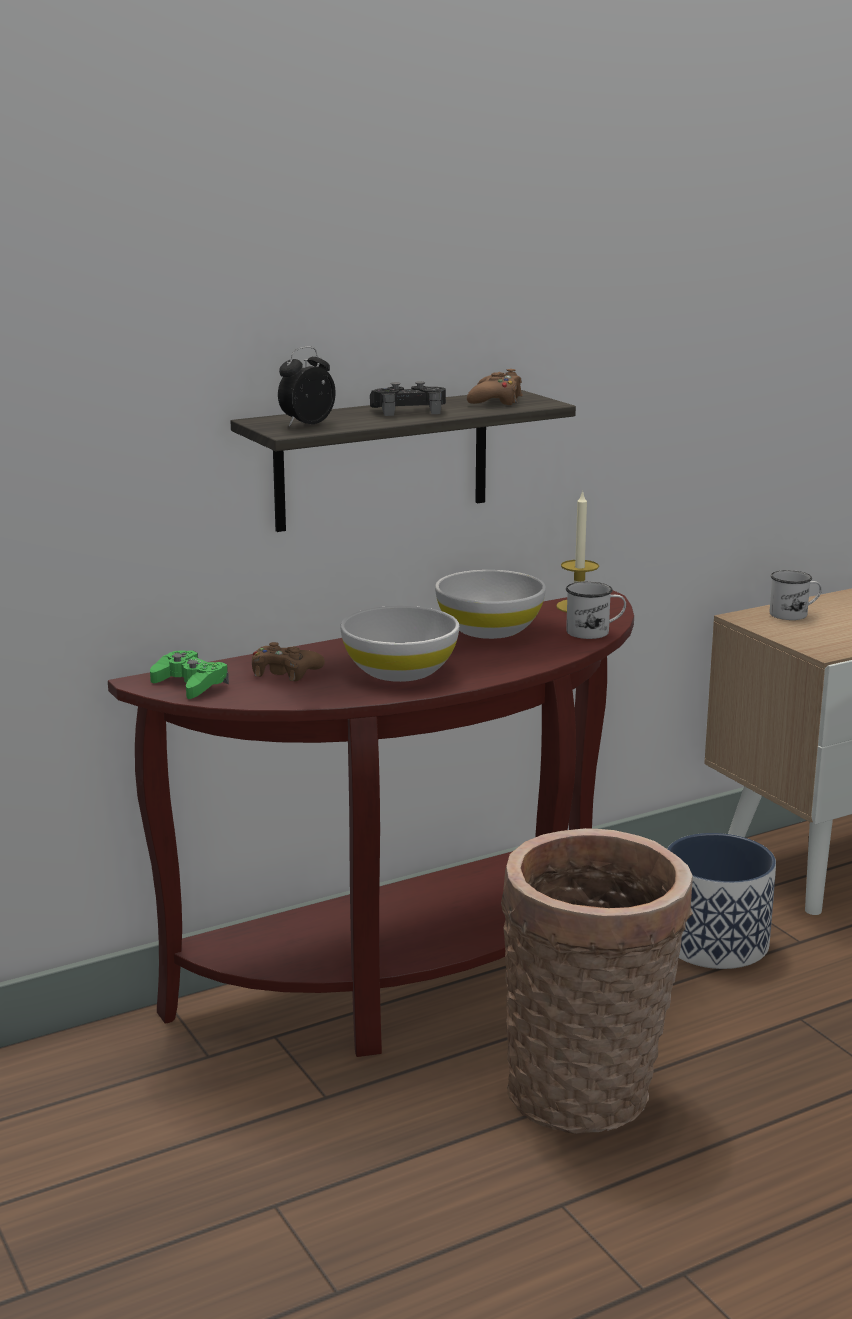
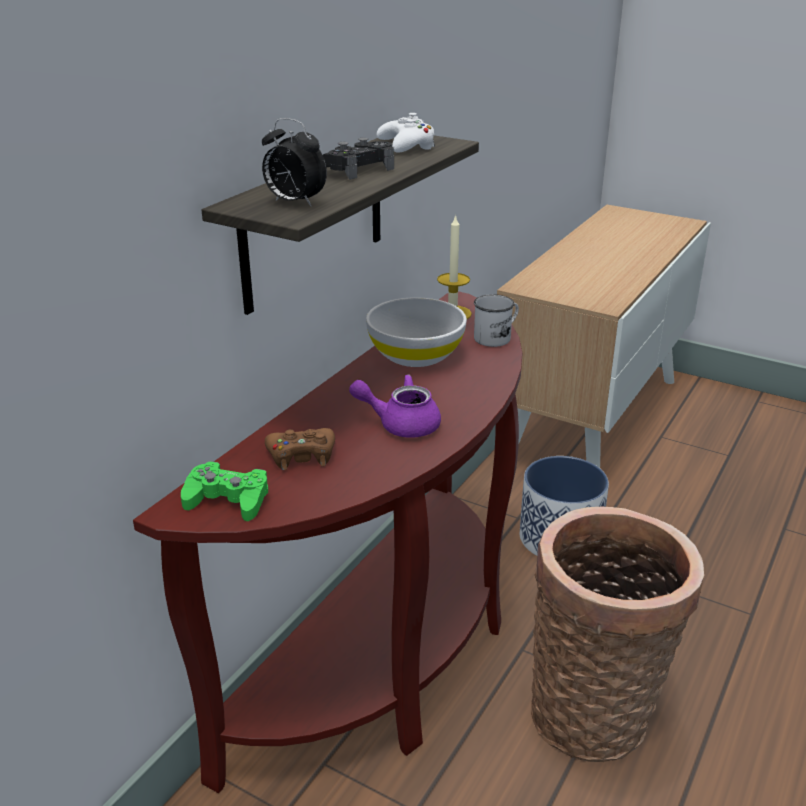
camera: 30 degrees left, 10 degrees up
alarm clock [278,347,336,427] -> alarm clock turned 75 degrees counterclockwise [262,118,327,207]
white bowl [340,606,459,682] -> purple teapot [349,374,441,438]
brown game controller [467,369,523,405] -> white game controller [376,113,435,153]
white mug [770,570,822,620] -> none

